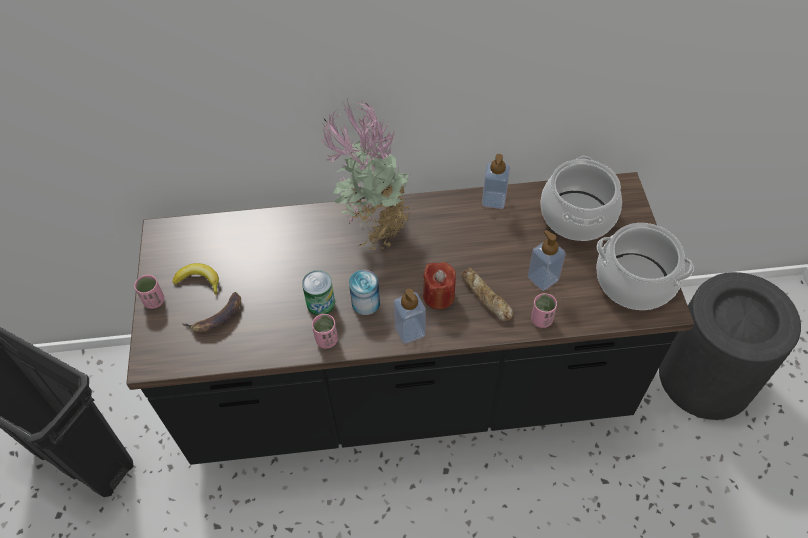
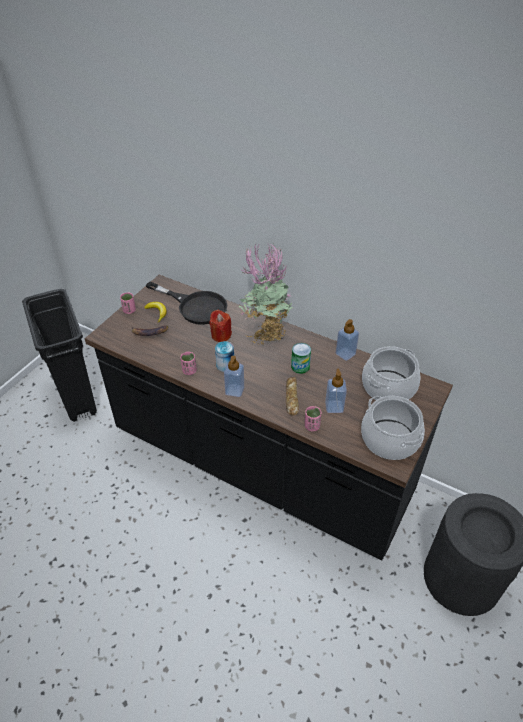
camera: 35 degrees right, 10 degrees down
can [302,270,335,316] -> can moved to [291,343,311,374]
red candle [423,262,456,310] -> red candle moved to [209,310,232,342]
none -> black frying pan [145,281,227,325]

